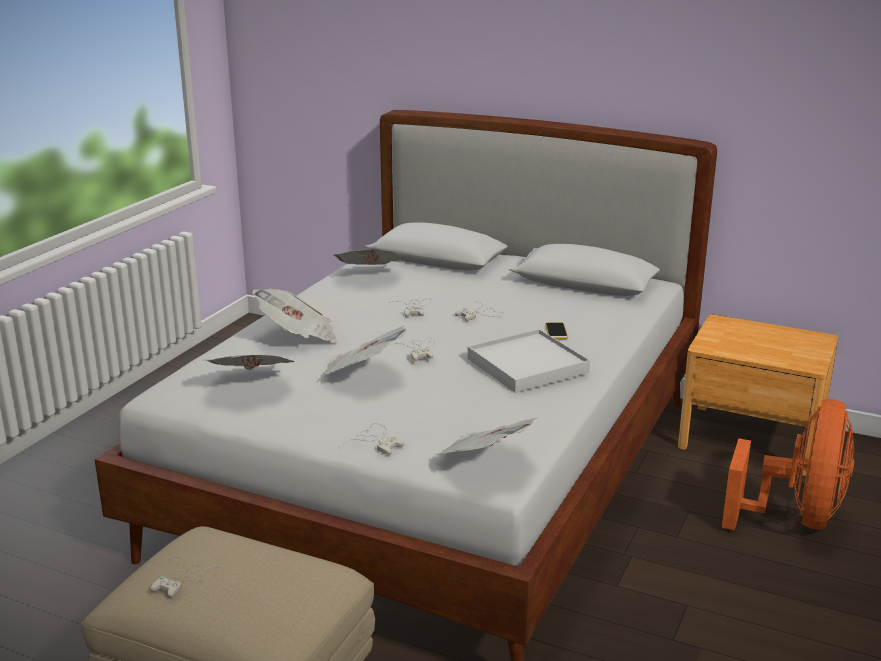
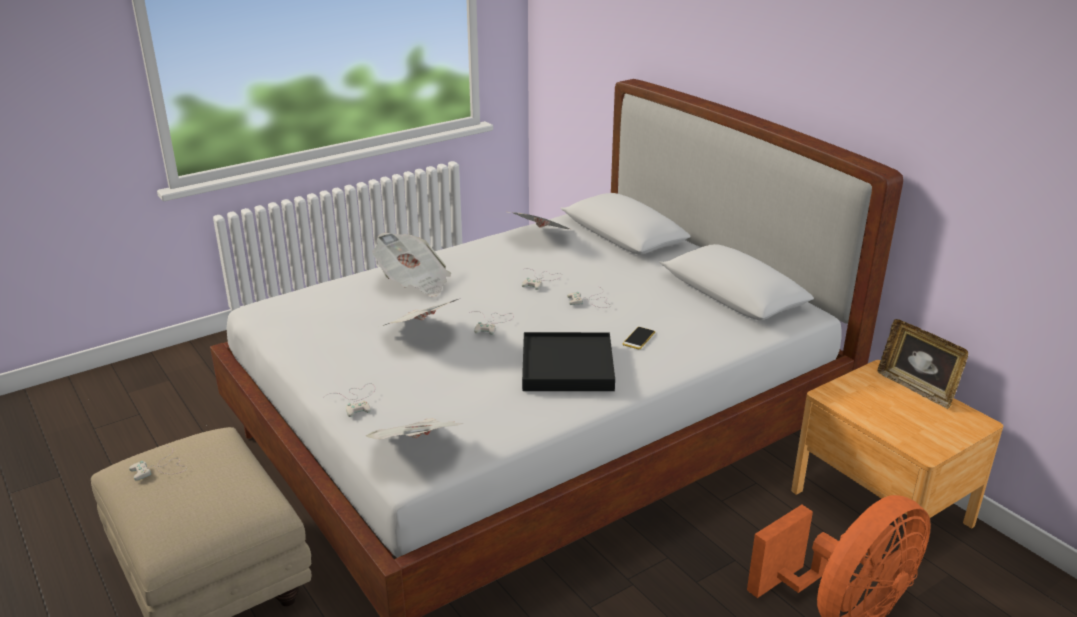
camera: 30 degrees right, 5 degrees up
newspaper [206,355,294,370] -> none
white tray [467,329,590,393] -> black tray [522,332,615,391]
none -> picture frame [878,319,968,409]

